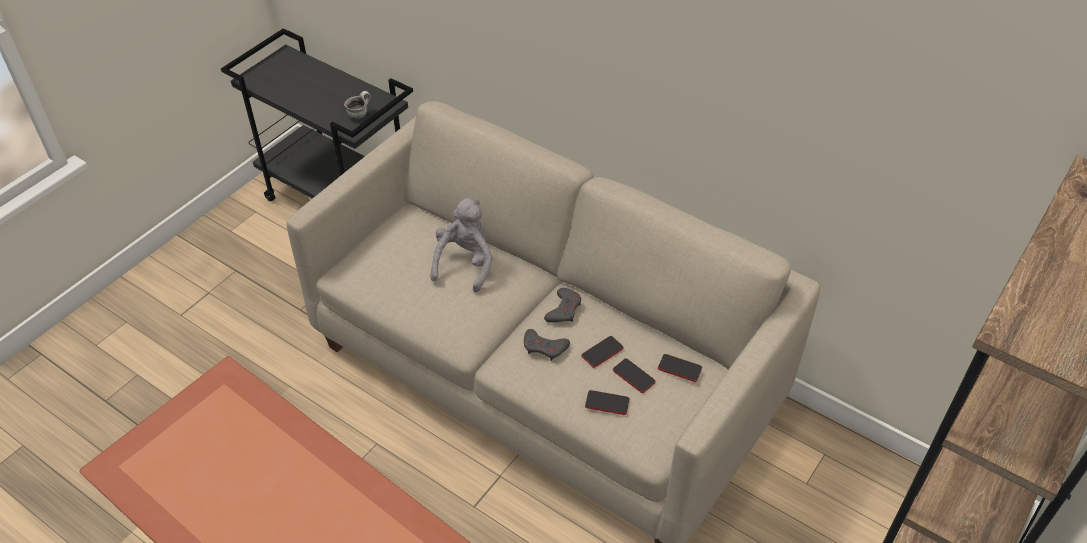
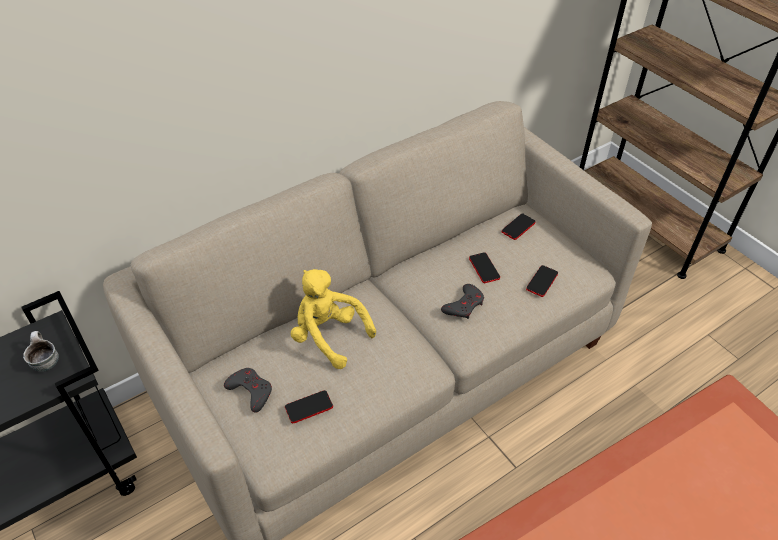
camera: 70 degrees left, 0 degrees up
grey plush toy [430,198,492,292] -> yellow plush toy [291,269,376,369]
grey game controller [544,288,581,323] -> grey game controller moved to [224,368,272,413]
phone [613,358,656,393] -> phone moved to [285,390,333,423]

